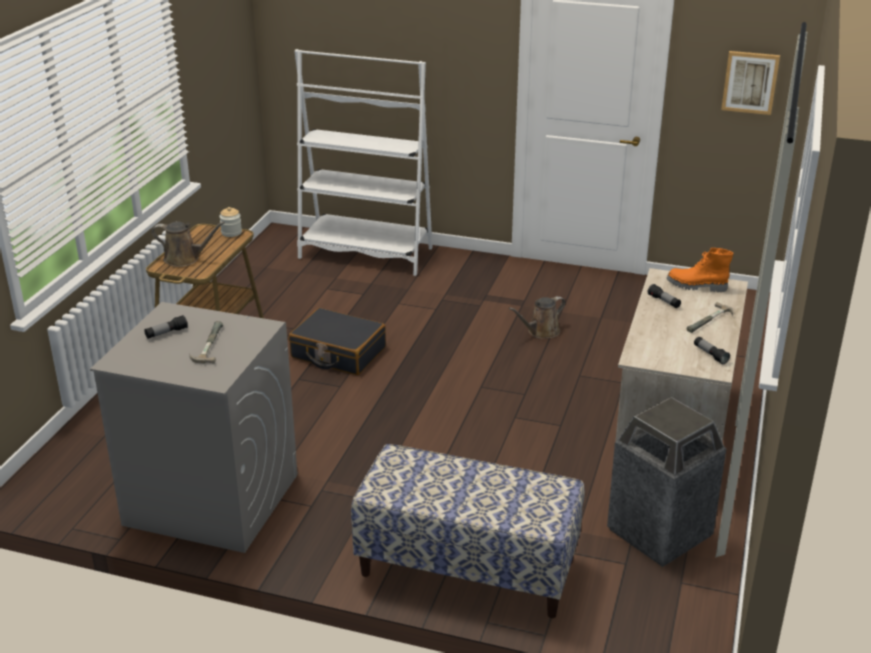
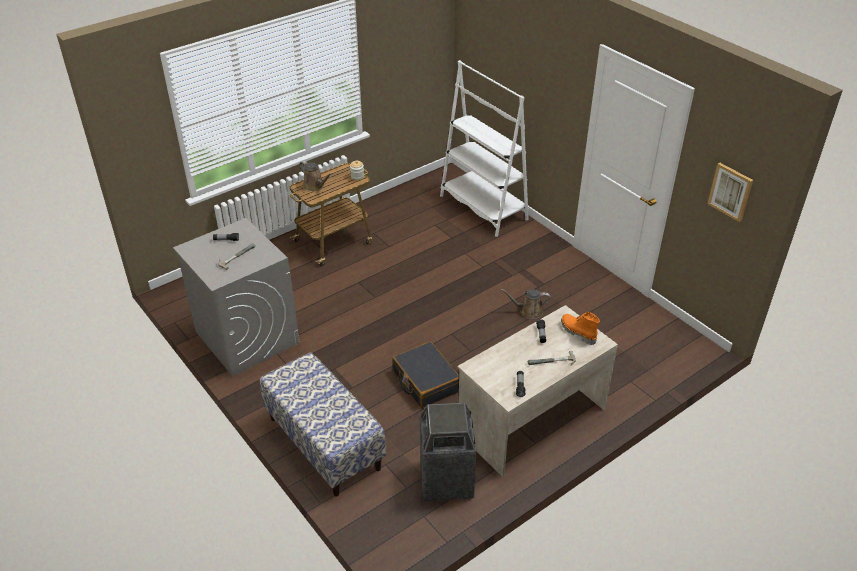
camera: 35 degrees right, 10 degrees up
black suitcase [289,308,386,375] -> black suitcase moved to [392,341,459,408]

